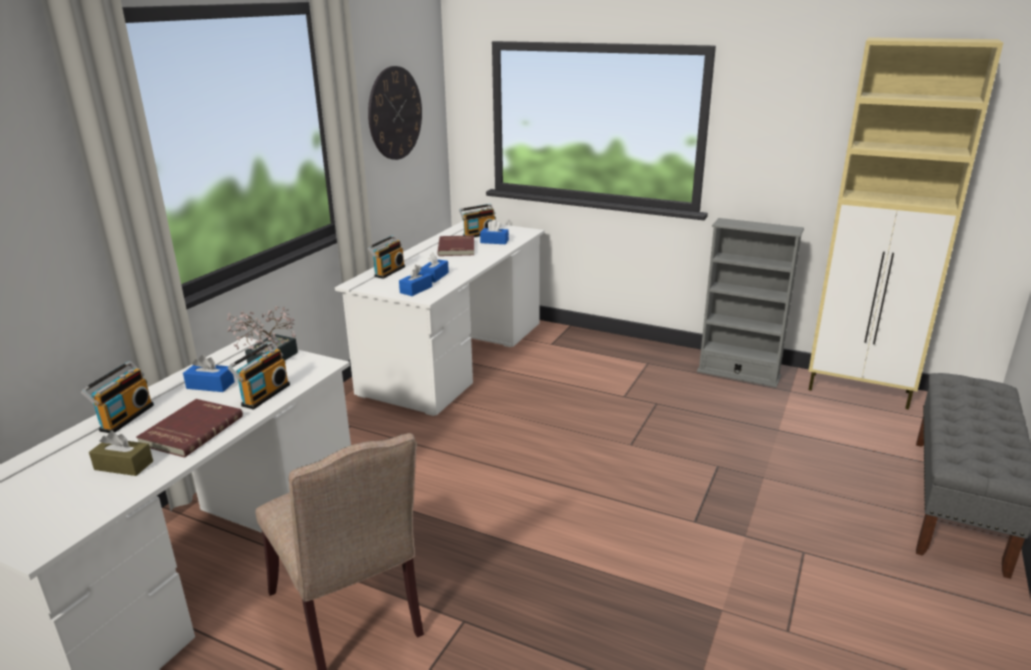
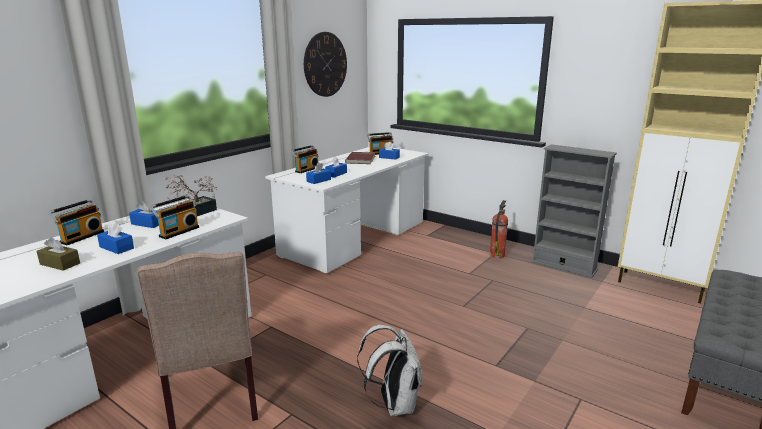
camera: 10 degrees right, 5 degrees down
red book [136,399,243,458] -> blue tissue box [97,222,134,254]
none -> white backpack [357,325,423,416]
none -> fire extinguisher [490,200,508,258]

